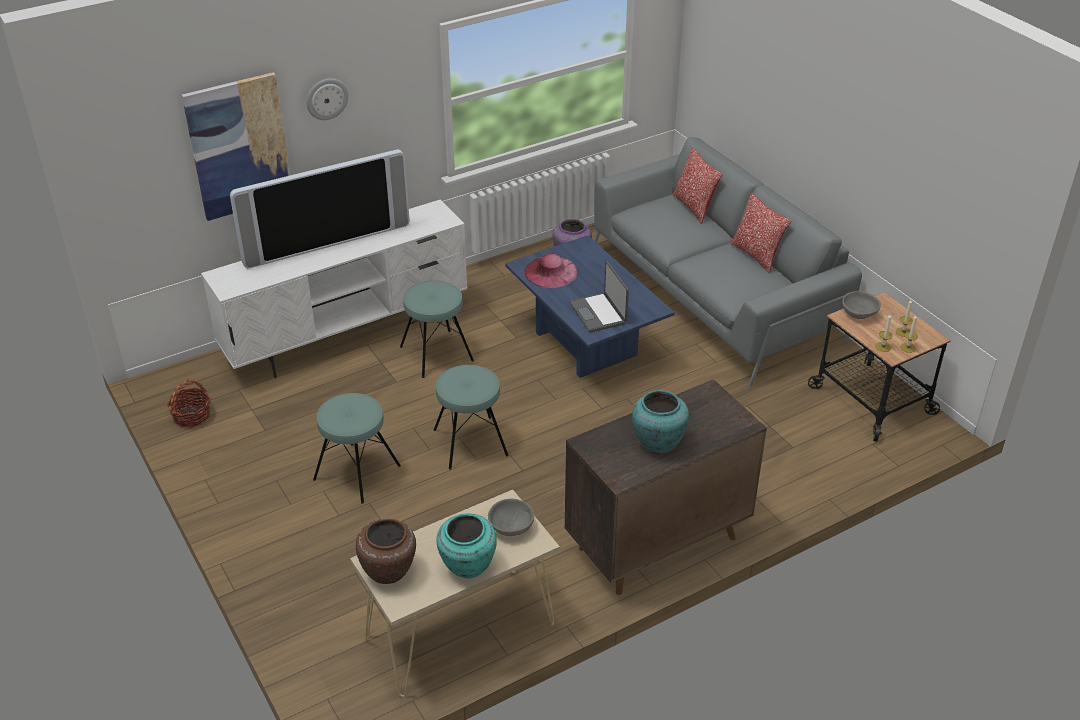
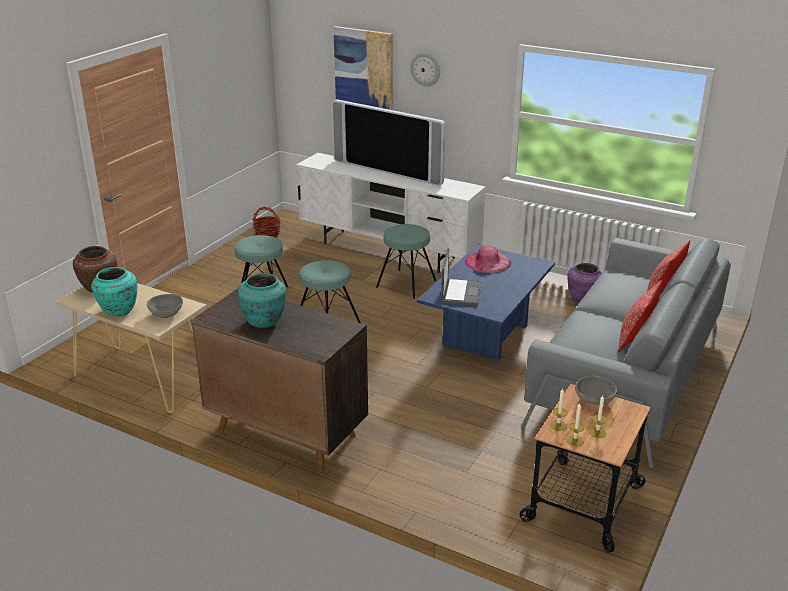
camera: 60 degrees right, 10 degrees down
laptop [569,261,629,333] -> laptop turned 150 degrees clockwise [441,249,482,306]

